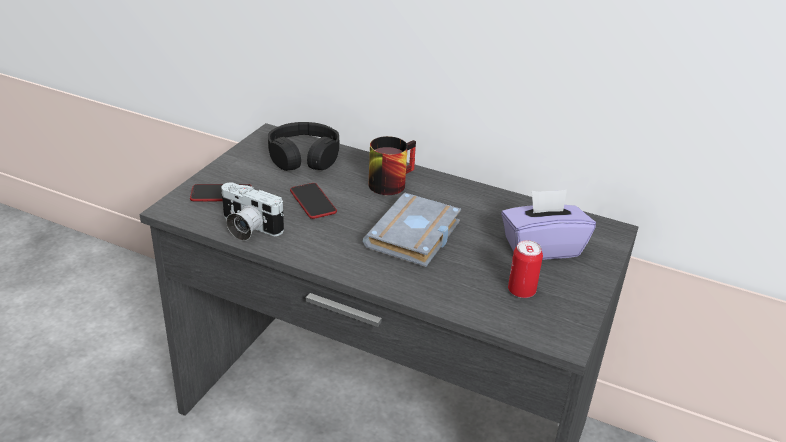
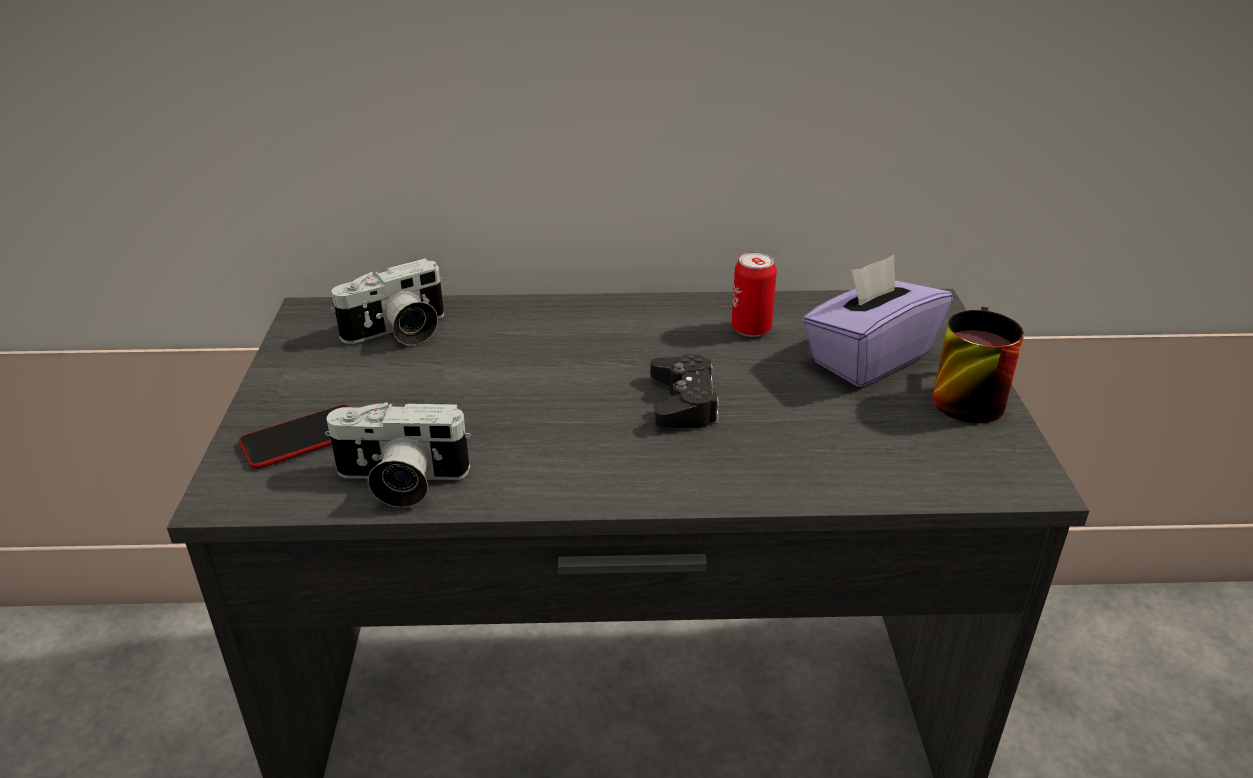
camera: 25 degrees left, 0 degrees up
black headphones [268,122,339,171] -> camera [331,258,444,346]
phone [290,183,337,219] -> none
grey book [363,192,461,267] -> black game controller [650,354,719,428]
mug [368,136,416,195] -> mug moved to [933,307,1024,423]
can [508,240,543,298] -> can moved to [731,252,777,337]

